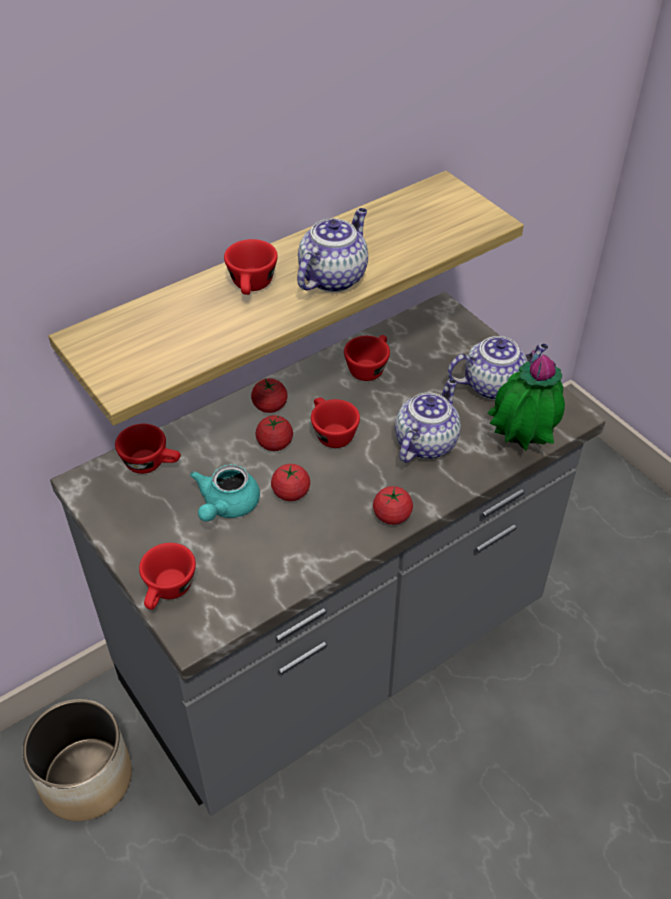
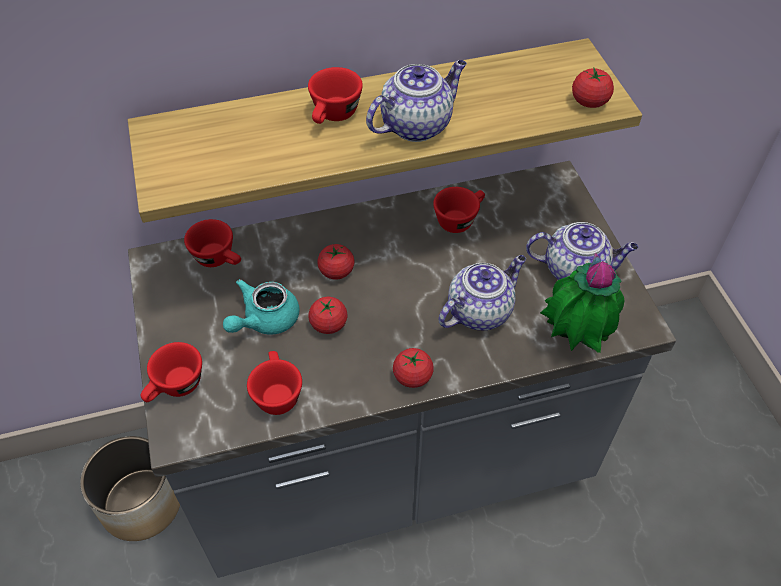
camera: 20 degrees right, 5 degrees up
tomato [251,378,288,413] -> tomato moved to [572,68,614,108]
red cup [311,398,360,448] -> red cup moved to [247,351,302,415]

